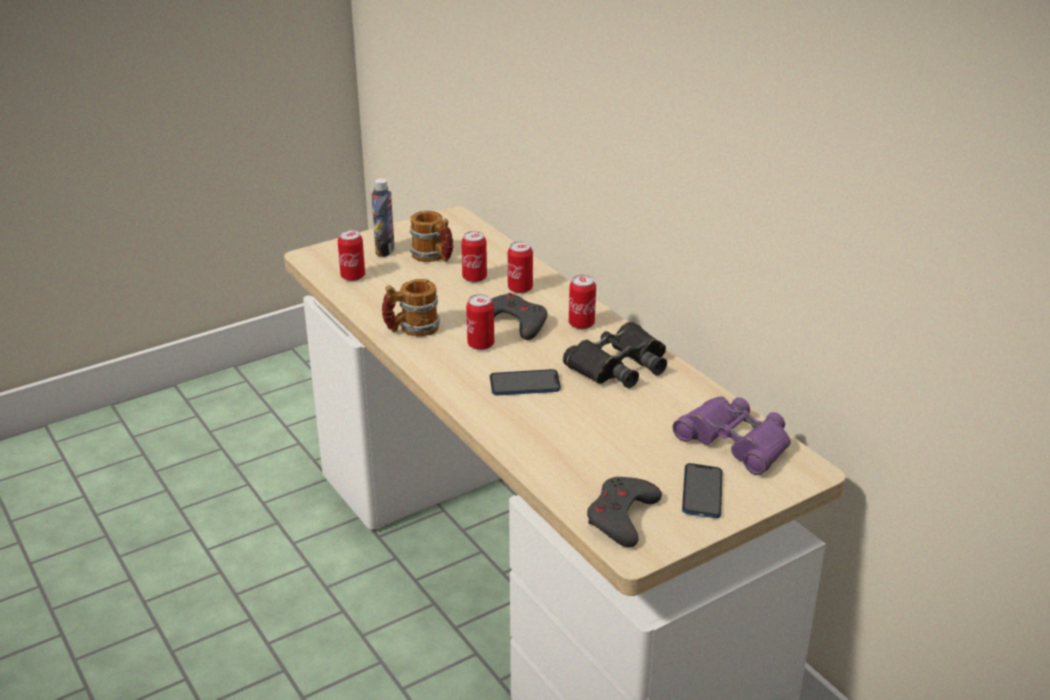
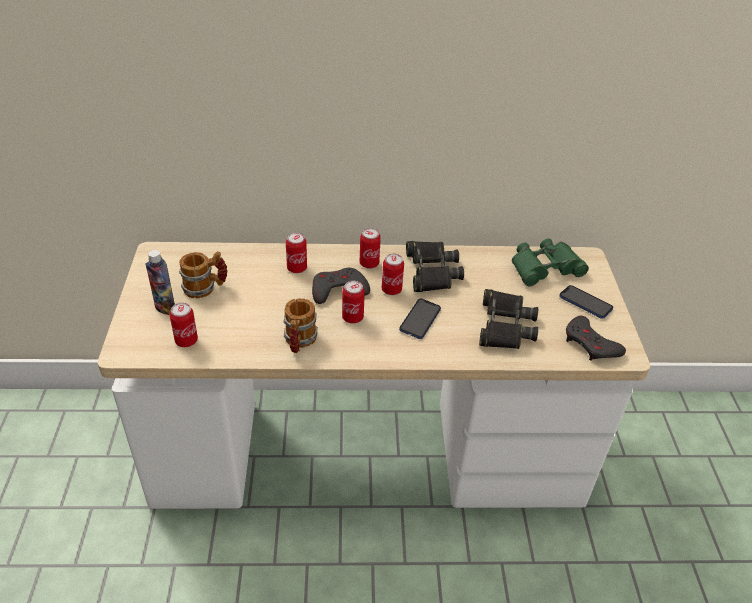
camera: 60 degrees left, 10 degrees up
can [461,231,487,282] -> can moved to [382,254,404,295]
purple binoculars [673,396,791,475] -> green binoculars [512,238,589,286]
none -> black binoculars [479,289,538,349]

